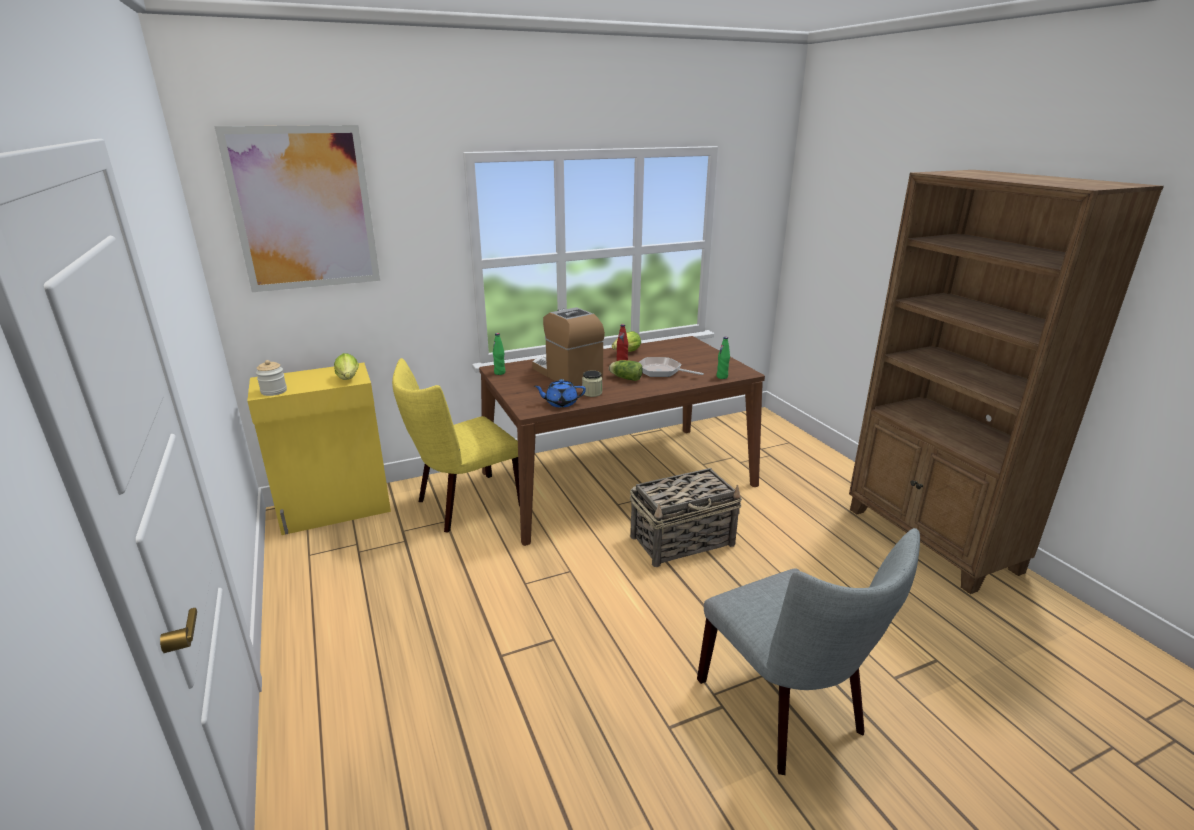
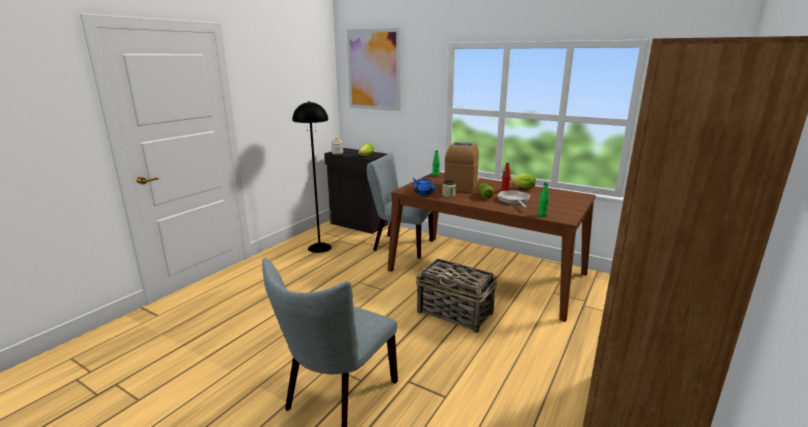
camera: 55 degrees right, 5 degrees down
yellow cabinet [247,362,391,535] -> black cabinet [324,148,389,234]
yellow chair [392,358,520,533] -> grey chair [367,153,433,259]
none -> black floor lamp [293,101,332,253]

